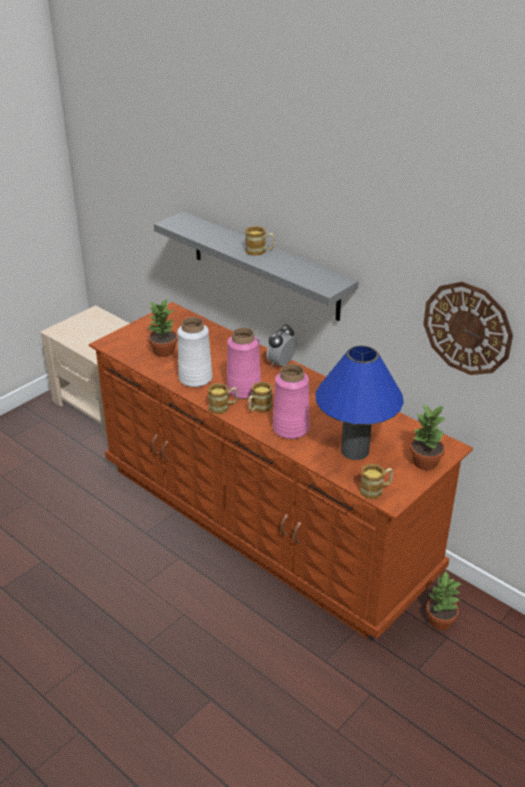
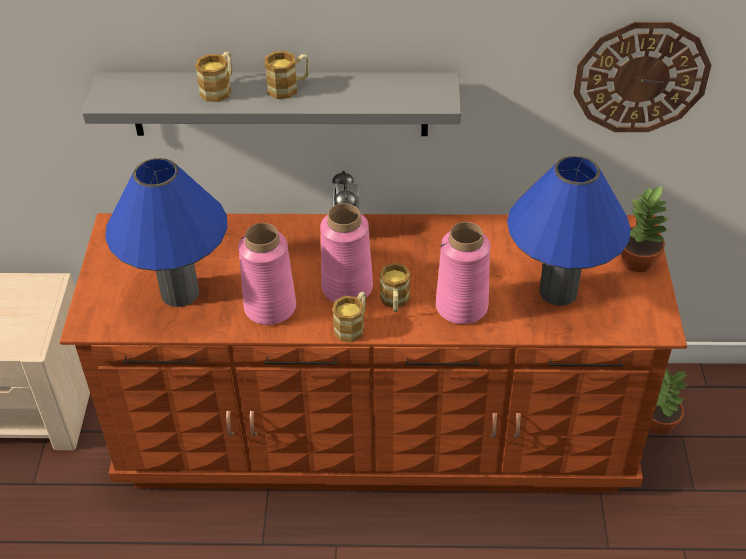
camera: 40 degrees left, 10 degrees up
potted plant [148,298,178,357] -> blue table lamp [105,158,227,307]
white vase [177,317,212,387] -> pink vase [238,223,296,325]
mug [360,464,393,499] -> mug moved to [195,51,232,102]

